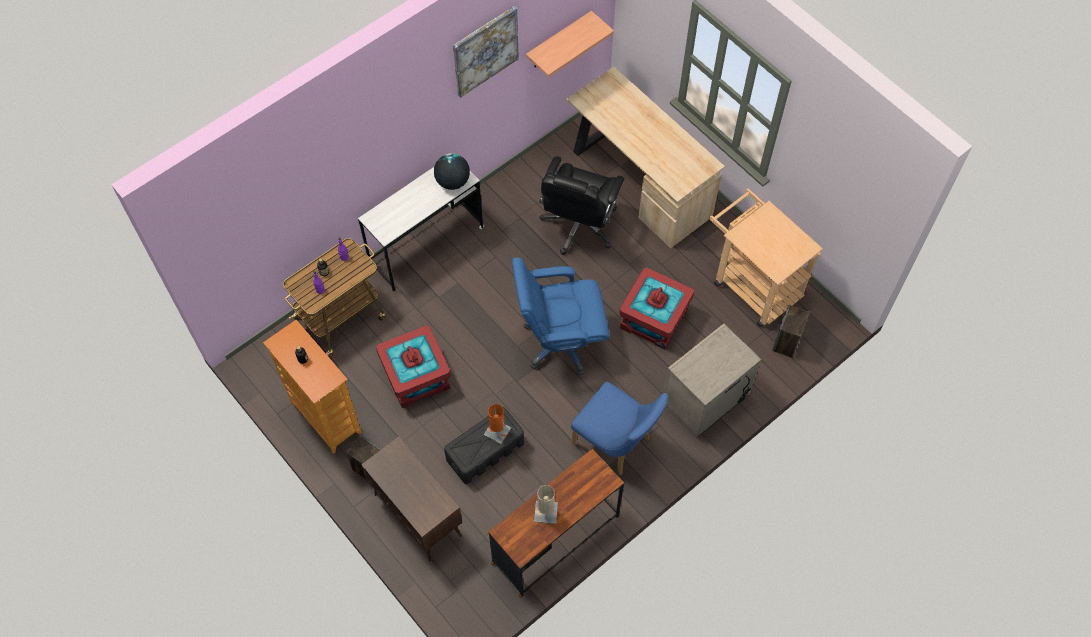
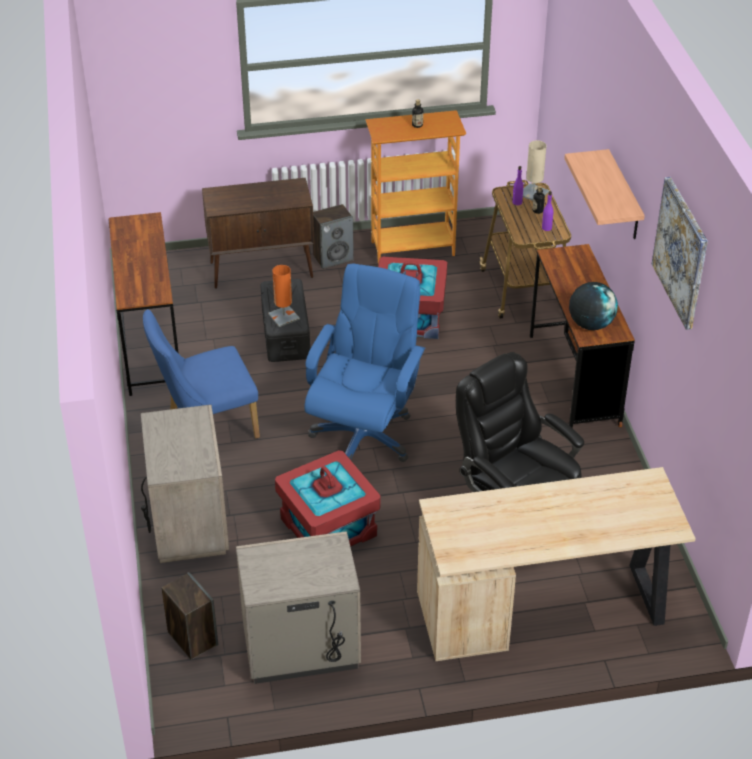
camera: 120 degrees right, 20 degrees down
white desk [358,167,484,291] -> brown desk [530,244,635,428]
shelf [526,11,614,77] -> shelf moved to [564,149,645,239]
beige table lamp [534,485,558,524] -> beige table lamp moved to [523,140,549,201]
beige cart [709,188,823,327] -> beige nightstand [236,531,361,684]

